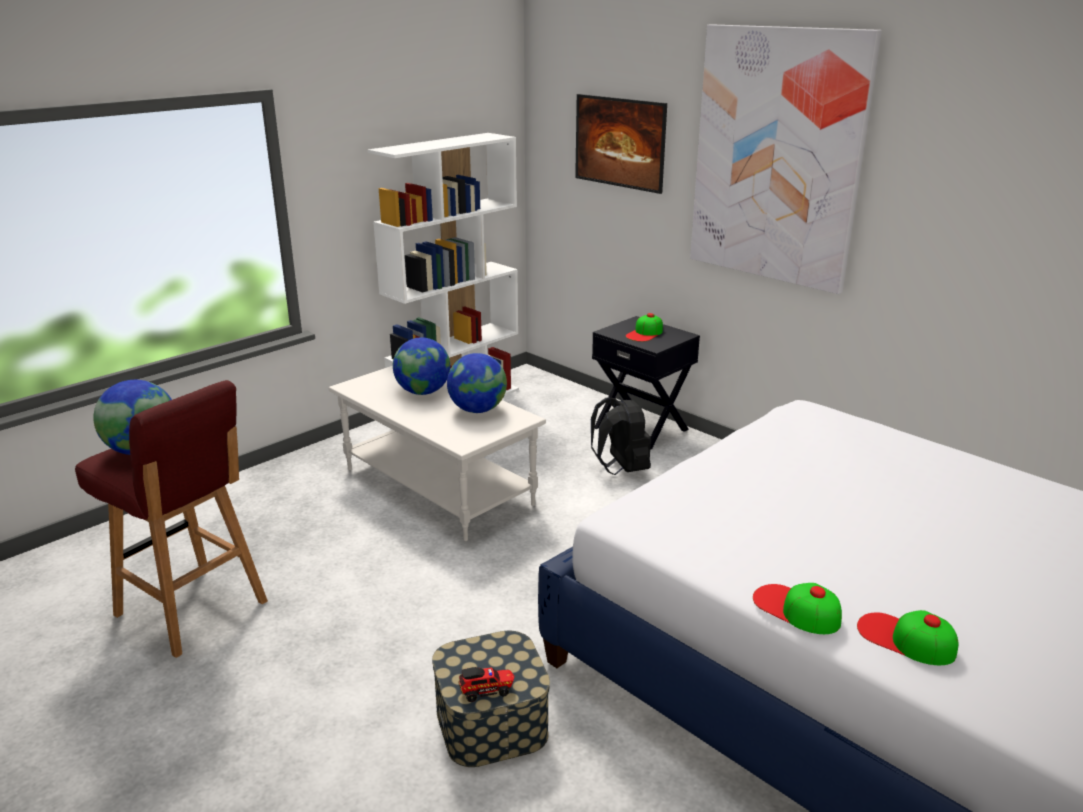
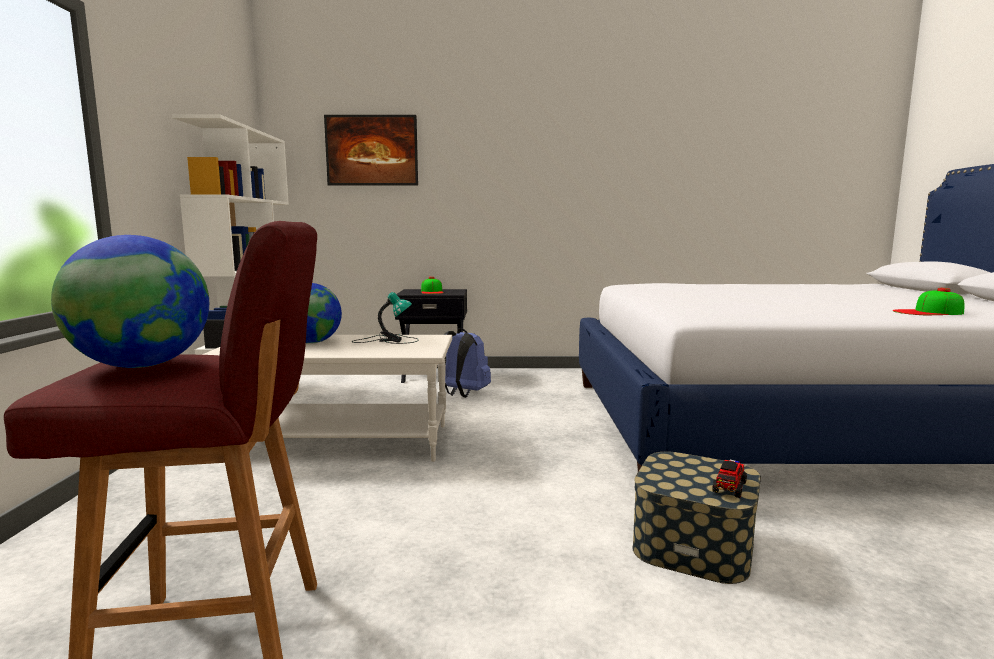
camera: 45 degrees left, 15 degrees down
globe [447,353,507,413] -> table lamp [352,292,418,344]
black backpack [591,397,651,475] -> blue backpack [444,328,491,398]
picture [690,24,882,294] -> none
cap [753,583,842,634] -> none

